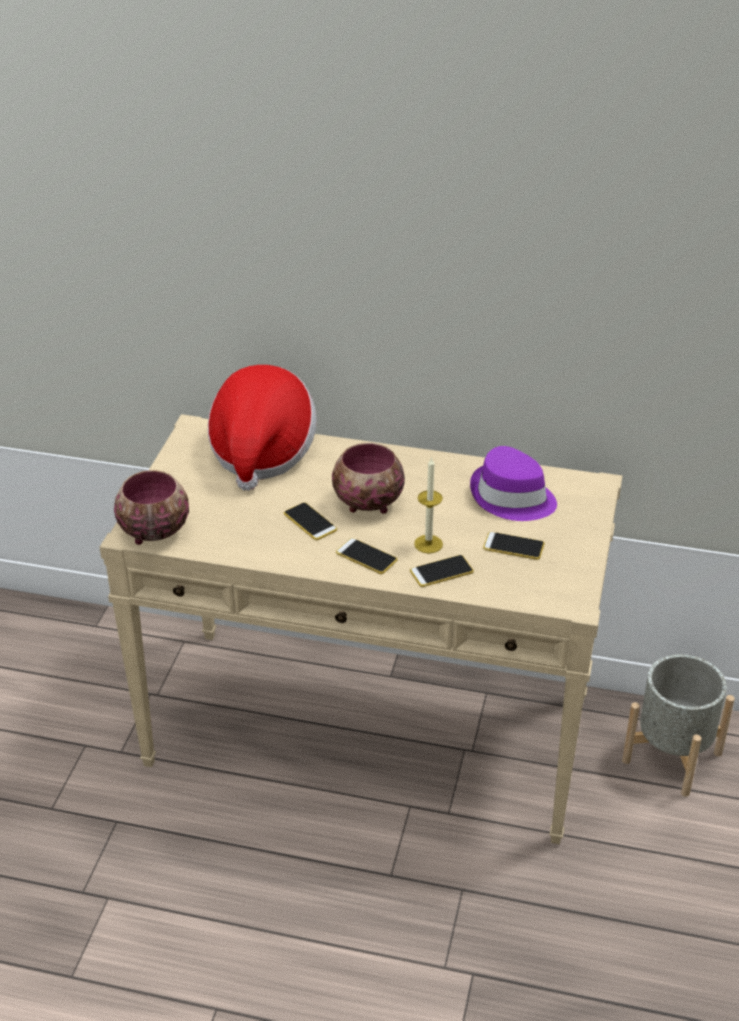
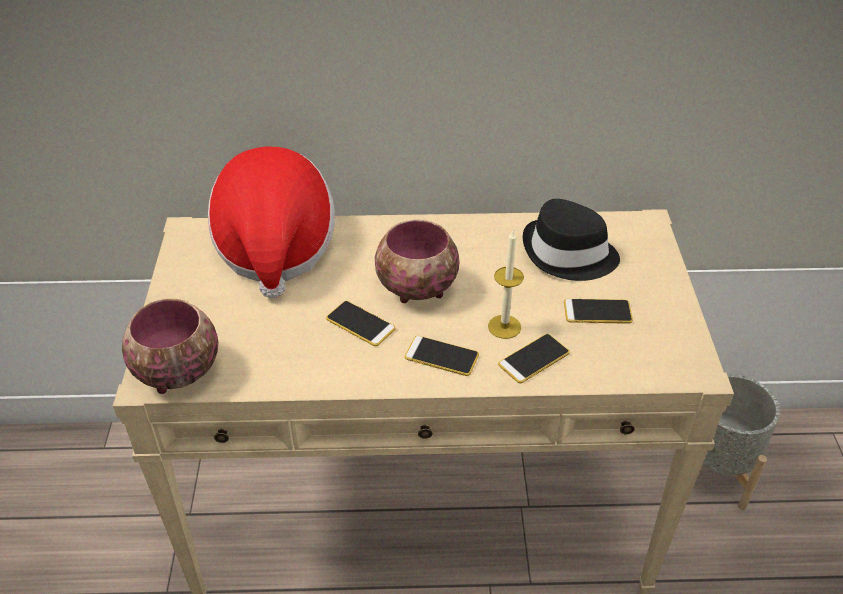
camera: 15 degrees left, 5 degrees up
purple hat [470,446,557,521] -> black hat [523,199,620,281]

